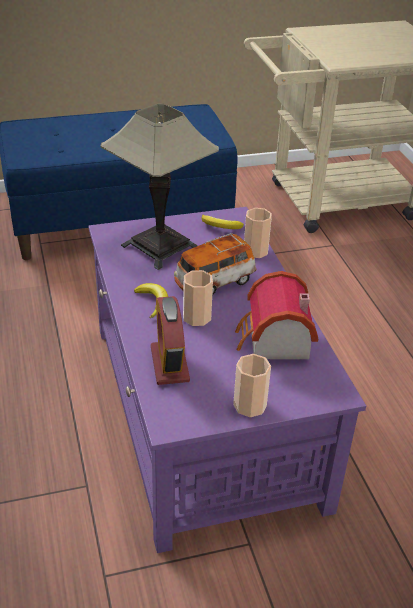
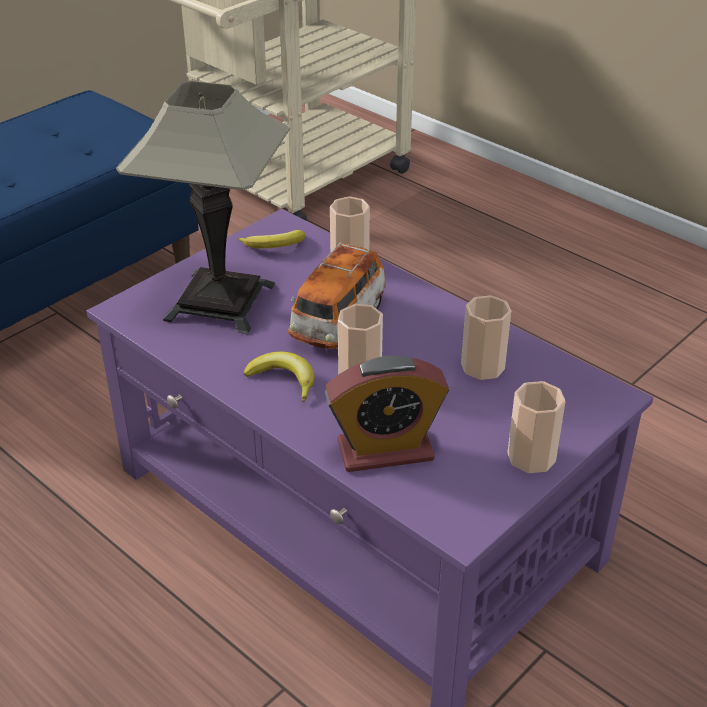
camera: 30 degrees left, 0 degrees up
alarm clock [151,296,190,385] -> alarm clock turned 60 degrees counterclockwise [325,356,449,472]
toy house [235,271,318,359] -> cup [461,295,511,380]

